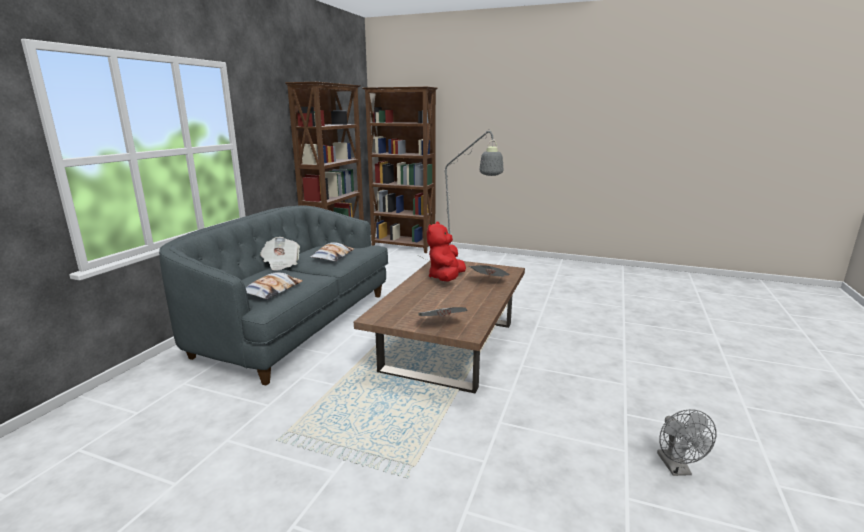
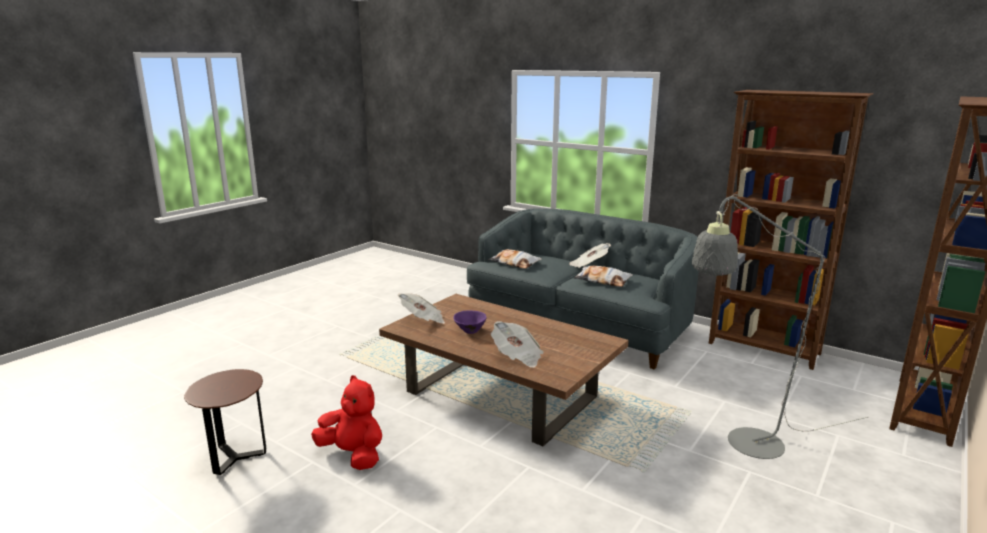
camera: 105 degrees right, 0 degrees up
red plush toy [427,222,466,282] -> red plush toy moved to [311,375,382,470]
grey fan [657,409,716,476] -> brown side table [184,369,266,475]
none -> purple bowl [453,310,487,334]

